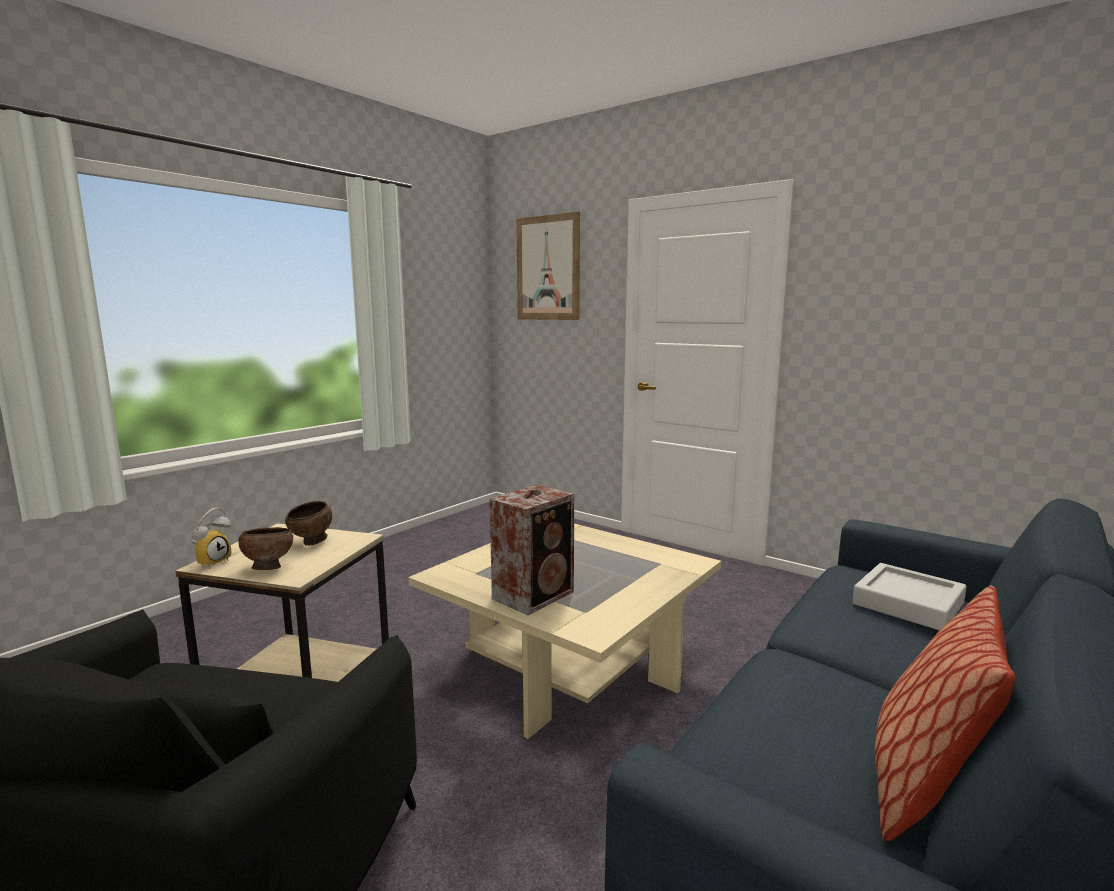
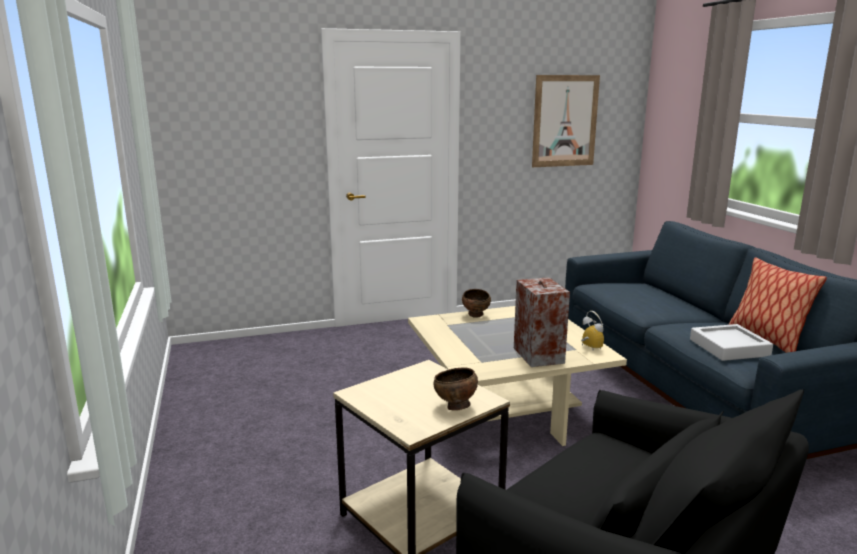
camera: 55 degrees left, 5 degrees up
alarm clock [192,508,232,569] -> alarm clock moved to [581,311,604,349]
brown bowl [285,501,332,546] -> brown bowl moved to [462,289,491,318]
picture [516,211,580,320] -> picture moved to [532,75,600,167]
grey tray [852,563,967,630] -> grey tray moved to [690,324,773,361]

